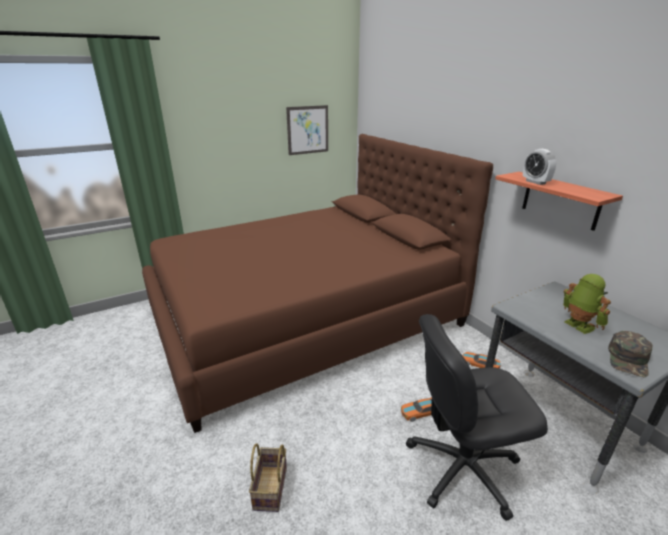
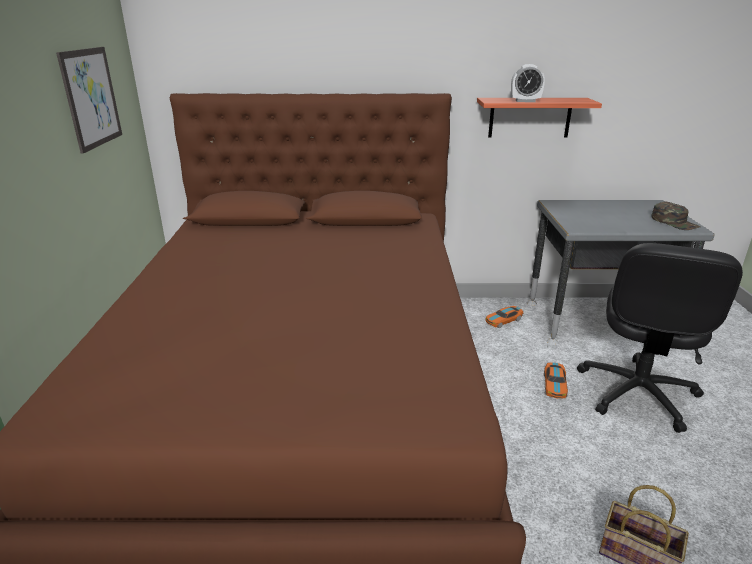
camera: 60 degrees left, 0 degrees up
toy robot [563,274,611,334] -> none

